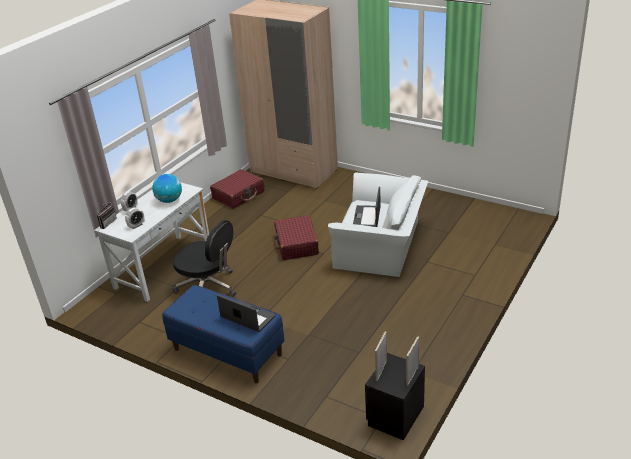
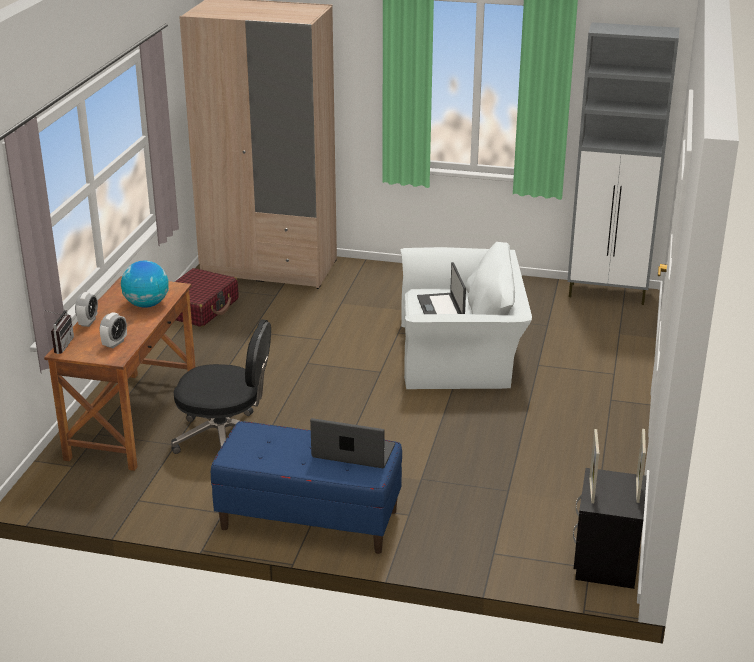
camera: 20 degrees left, 5 degrees down
white desk [94,182,209,302] -> brown desk [44,276,195,471]
red suitcase [274,215,319,260] -> none
none -> grey cabinet [567,22,679,305]

